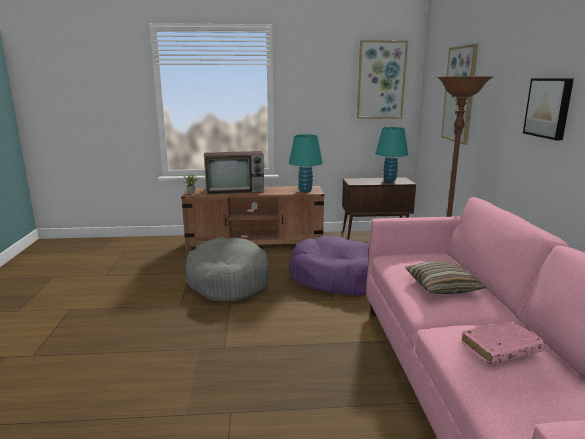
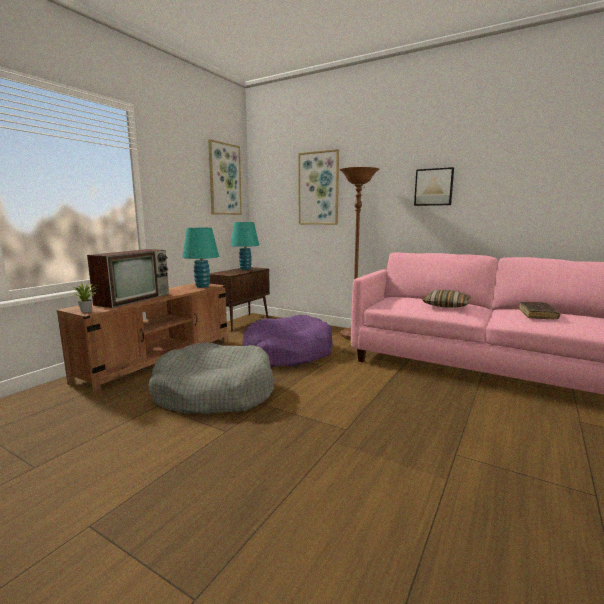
camera: 55 degrees left, 5 degrees down
pink book [461,321,546,364] -> brown book [519,302,560,320]

